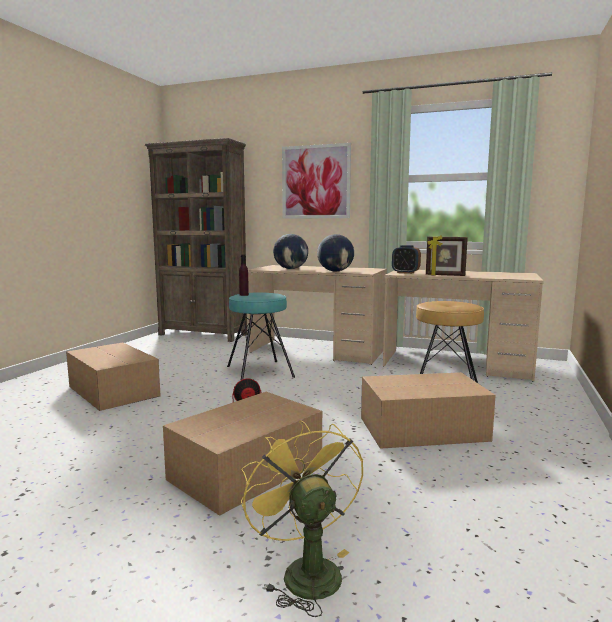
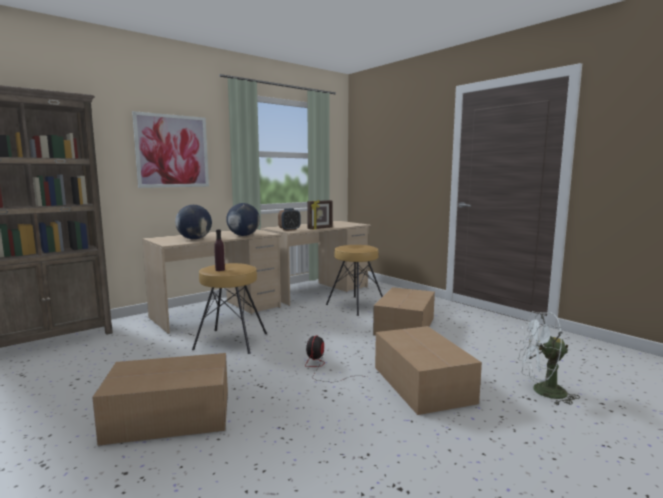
camera: 60 degrees left, 0 degrees up
turquoise stool [227,293,295,380] -> brown stool [192,263,267,354]
yellow fan [241,420,363,617] -> white fan [518,311,580,405]

